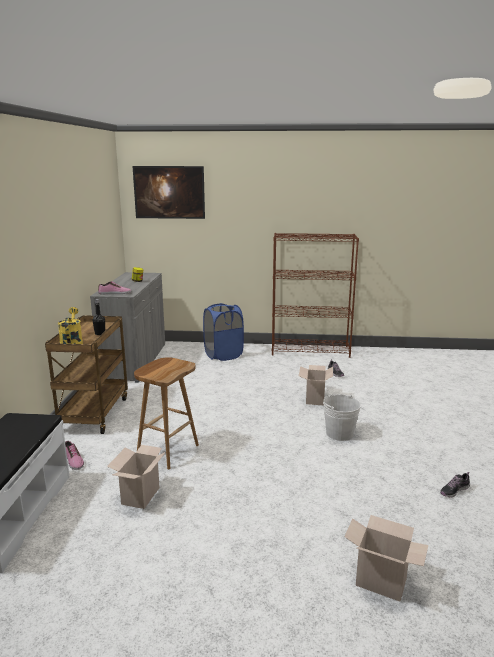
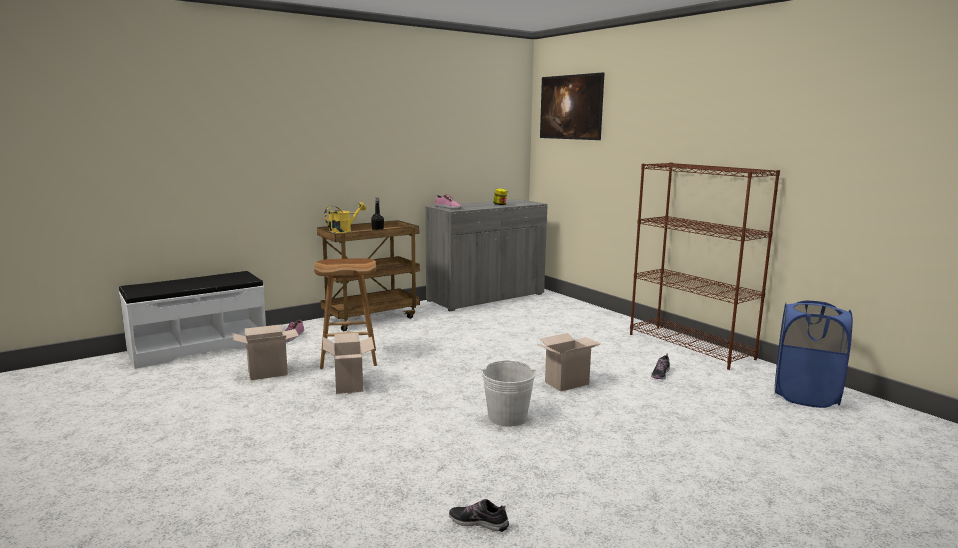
camera: 50 degrees right, 5 degrees down
blue laundry basket [203,303,244,361] -> blue laundry basket moved to [775,300,853,408]
cardboard box [344,515,428,602] -> cardboard box moved to [323,333,374,394]

